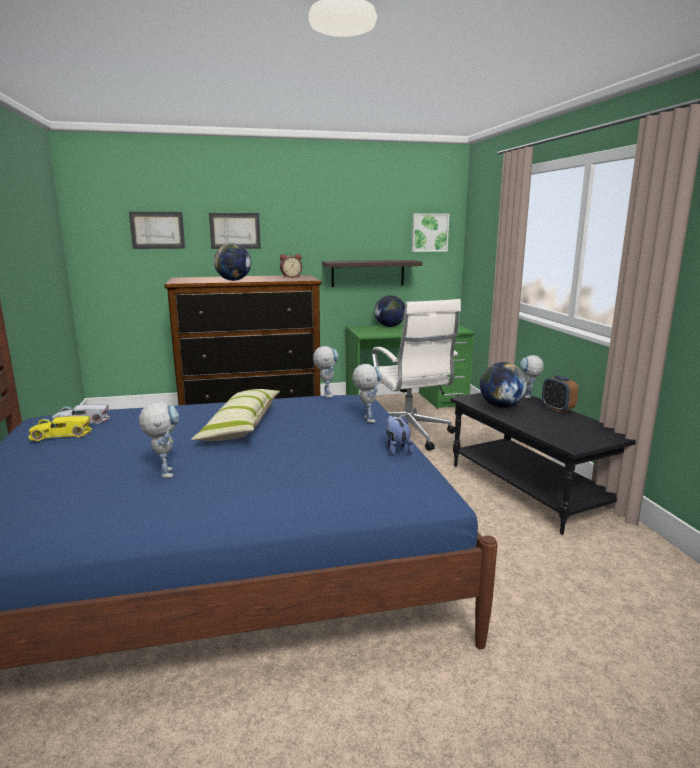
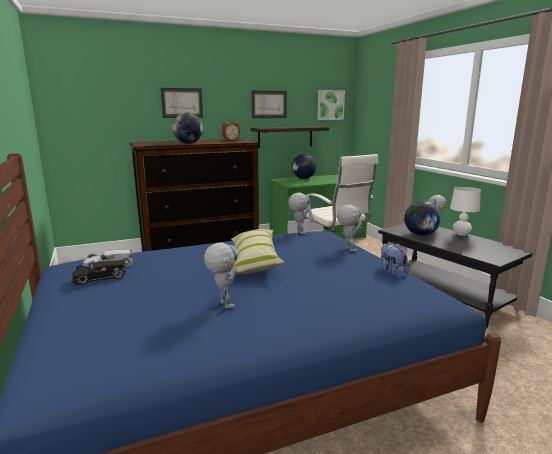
camera: 10 degrees left, 0 degrees up
yellow toy car [28,415,92,441] -> black toy car [71,260,126,285]
picture [129,212,185,249] -> picture moved to [251,91,287,118]
alarm clock [542,375,578,412] -> white table lamp [450,187,481,236]

